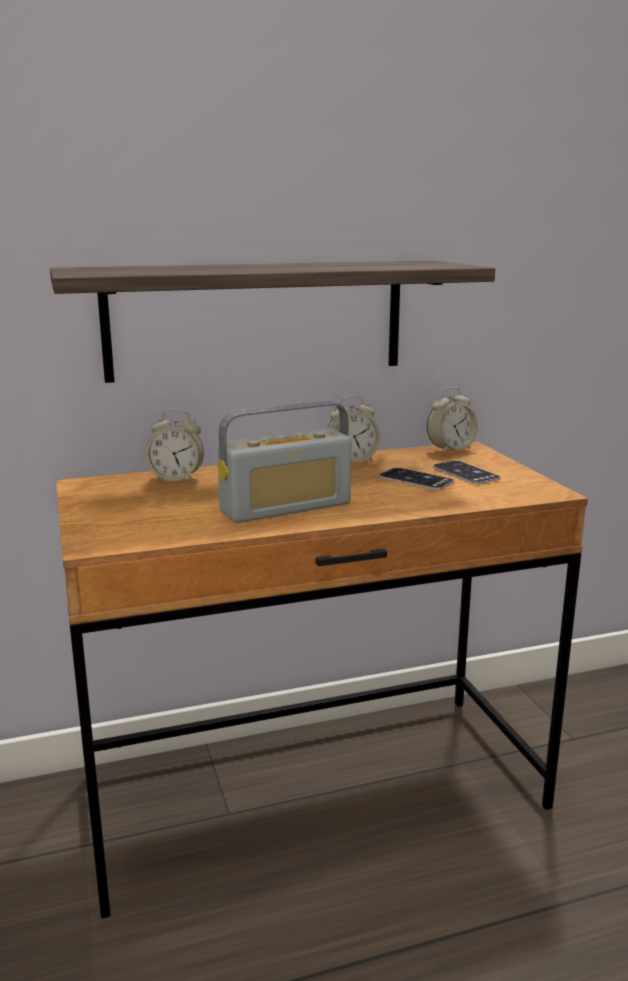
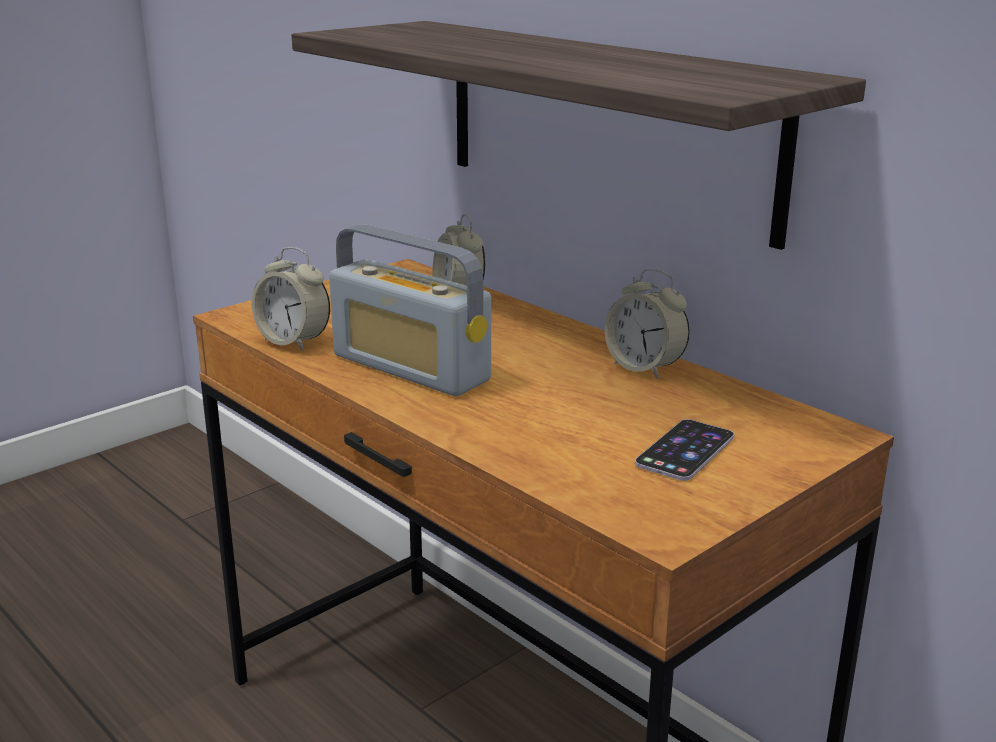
camera: 65 degrees right, 5 degrees up
phone [380,468,454,490] -> none
alarm clock [427,387,478,453] -> alarm clock moved to [252,247,330,351]

